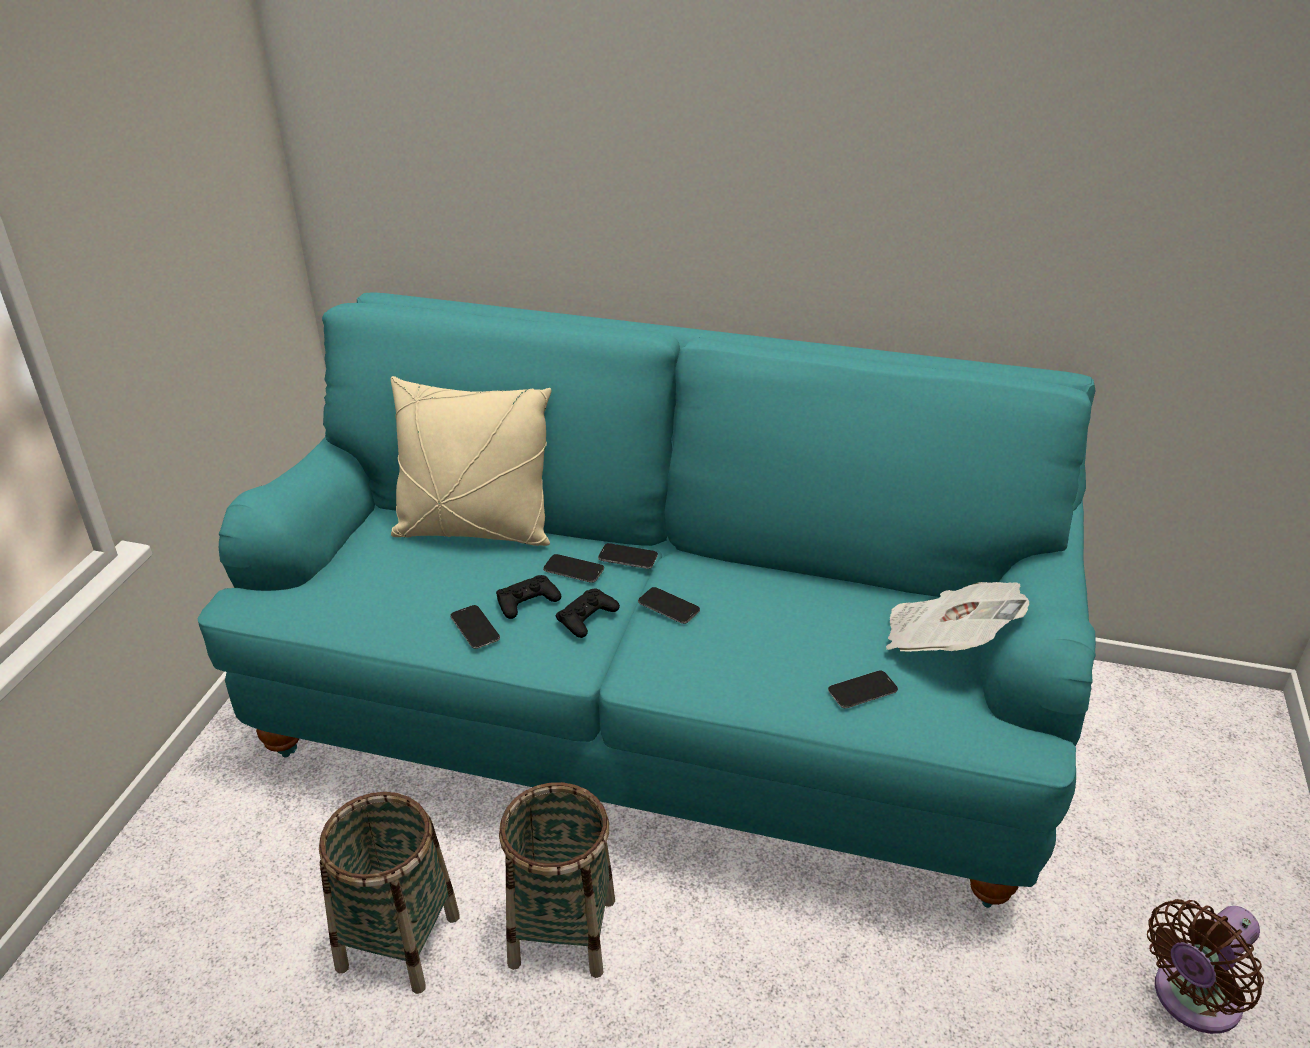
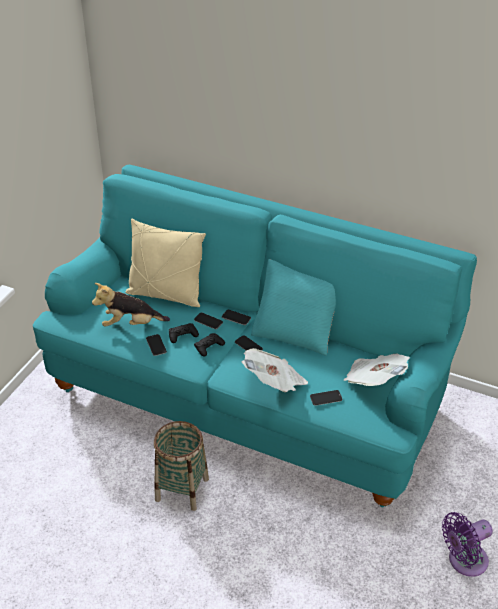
camera: 10 degrees right, 5 degrees up
basket [319,792,460,994] -> none
brown fan [1147,899,1264,1034] -> purple fan [442,512,493,577]
none -> plush toy [92,283,170,327]
none -> newspaper [241,348,308,392]
none -> turquoise pillow [251,259,336,356]

